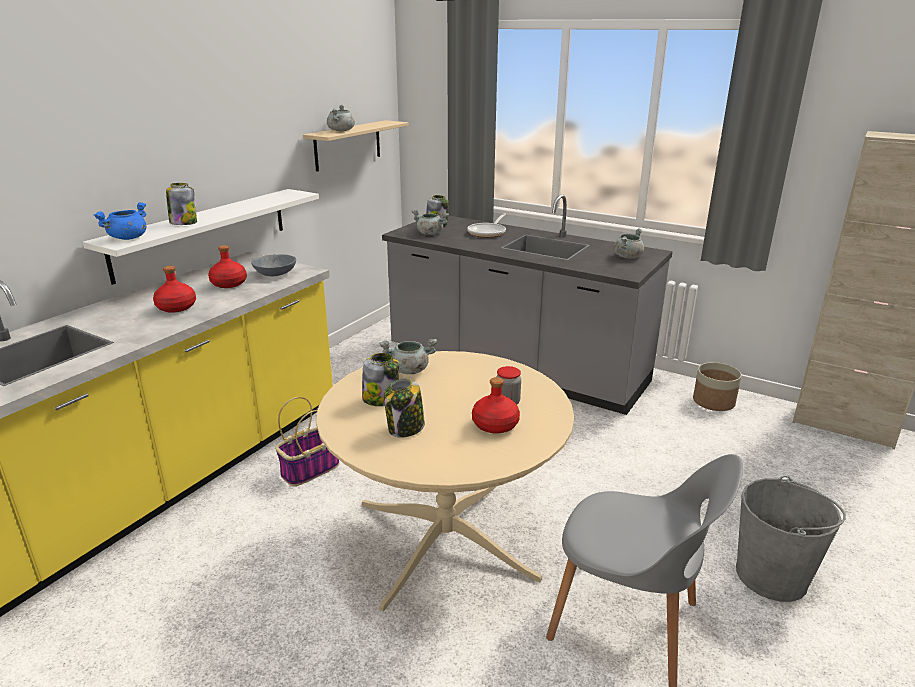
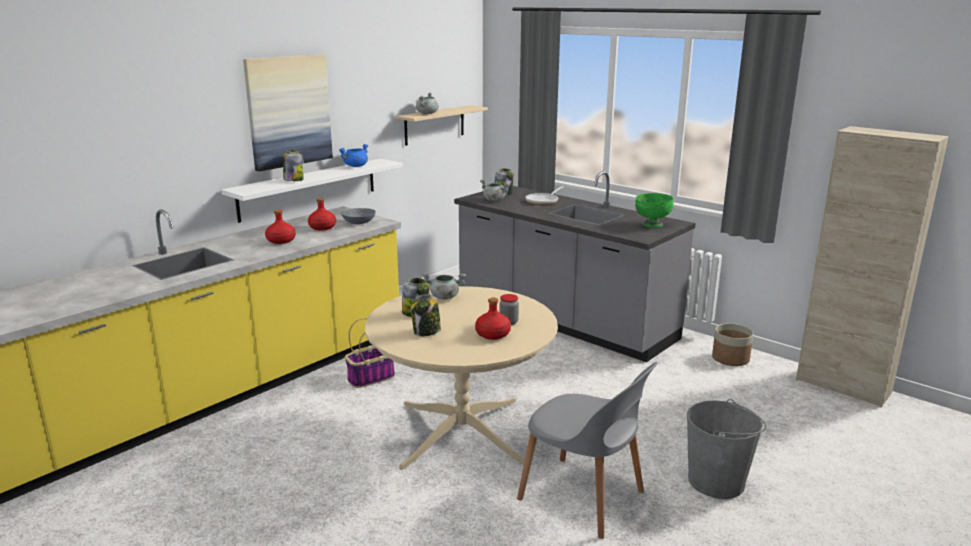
camera: 10 degrees right, 5 degrees down
blue cooking pot [94,202,146,240] -> blue cooking pot moved to [339,144,368,167]
grey cooking pot [613,229,644,259] -> green bowl [635,193,674,228]
none -> picture [243,54,333,172]

